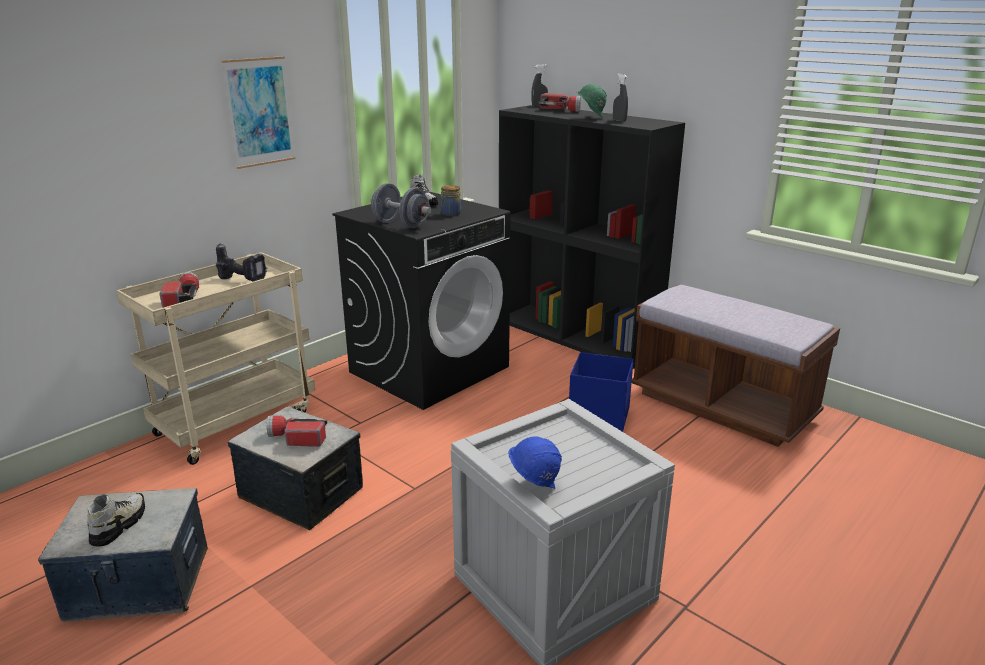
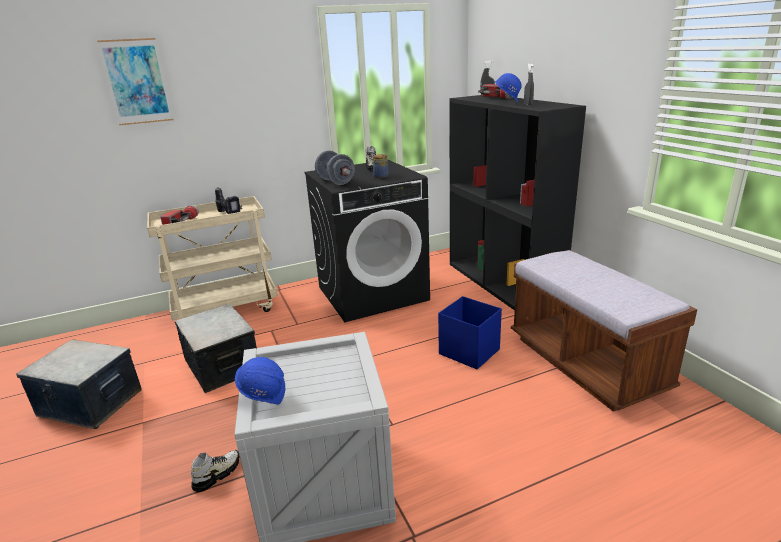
camera: 25 degrees right, 0 degrees up
shoe [87,493,145,546] -> shoe moved to [191,450,239,492]
picture [221,56,295,169] -> picture moved to [97,38,173,125]
flashlight [267,415,327,447] -> none
green hard hat [577,84,606,118] -> blue hard hat [495,73,522,103]

